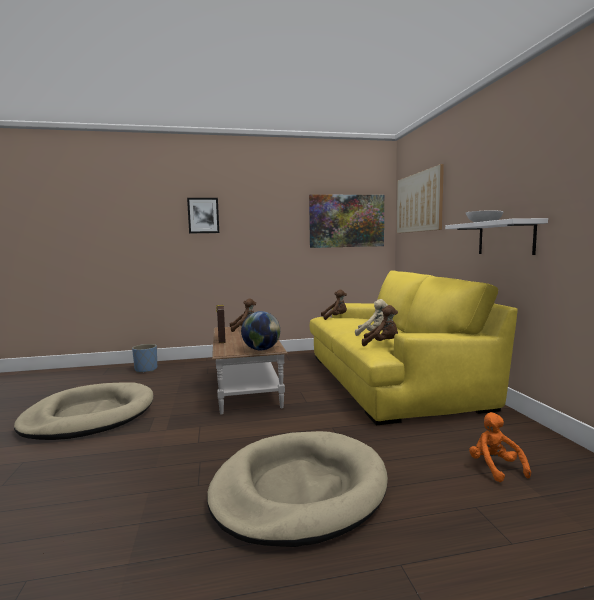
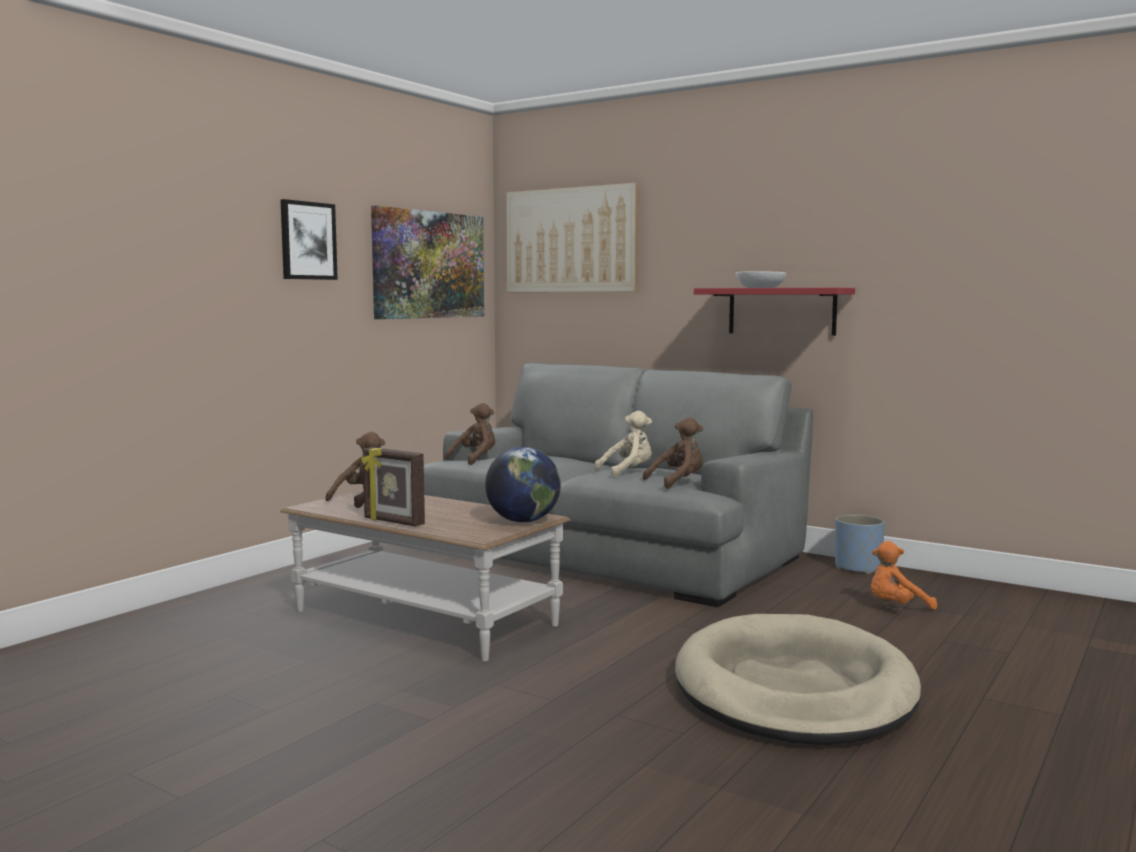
camera: 45 degrees left, 0 degrees up
beige dog bed [14,382,153,440] -> none
blue planter [132,344,157,373] -> blue planter moved to [835,514,885,574]
picture [187,198,219,233] -> picture moved to [280,199,338,280]
yellow sofa [310,270,518,425] -> grey sofa [424,363,813,607]
white shelf [445,218,548,255] -> red shelf [694,288,855,336]
orange plush toy [469,412,531,482] -> orange plush toy turned 45 degrees counterclockwise [871,541,937,610]

